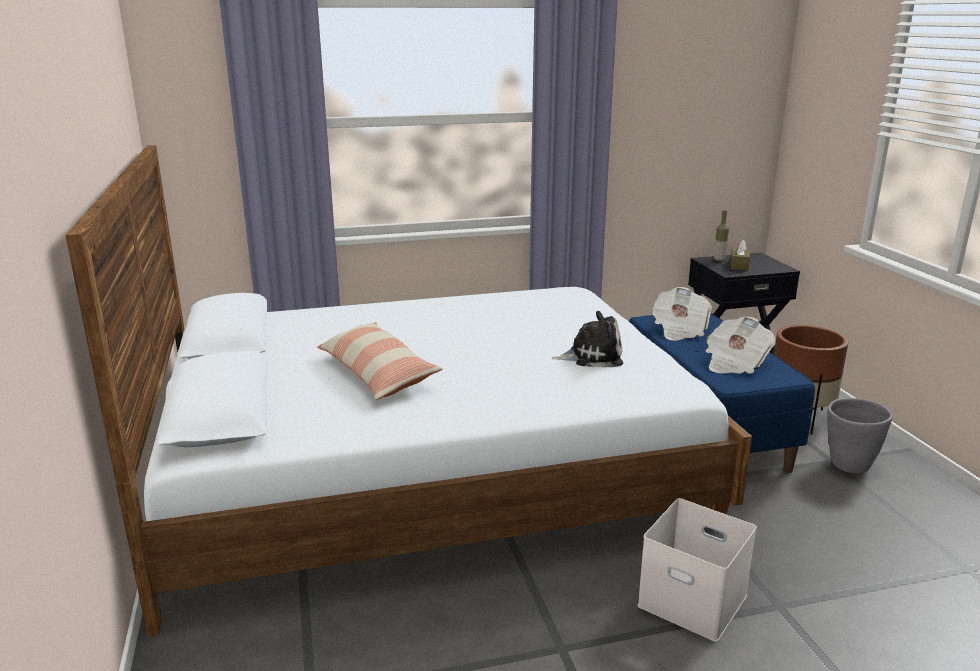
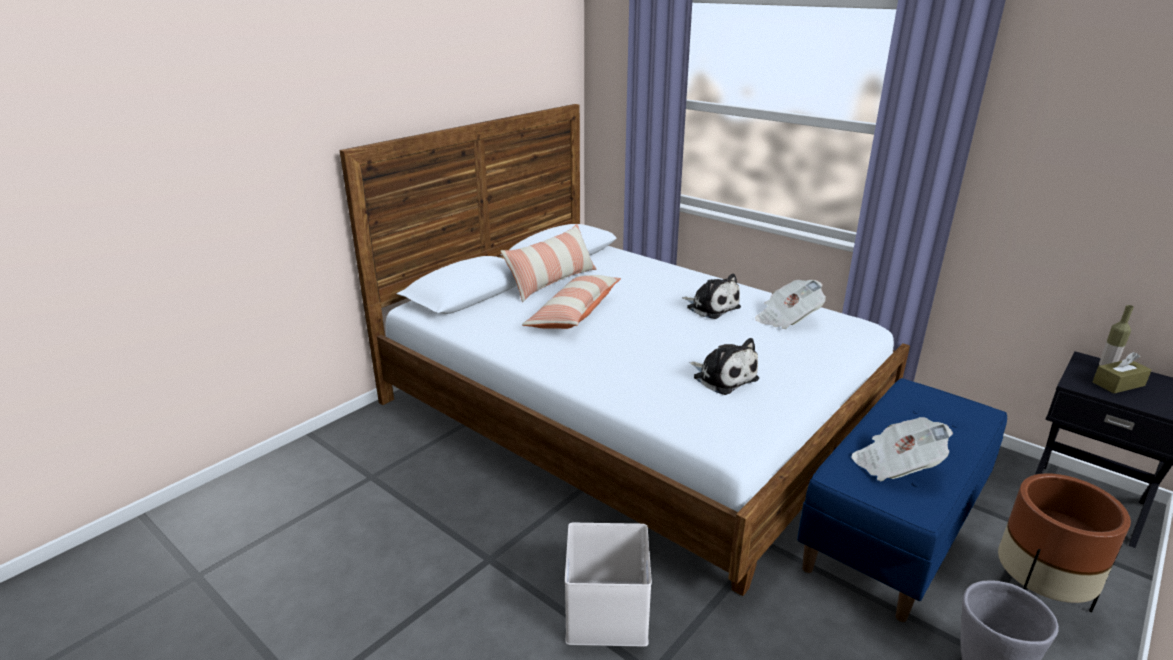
camera: 55 degrees right, 5 degrees up
newspaper [651,287,712,341] -> newspaper moved to [755,280,826,329]
none -> pillow [501,224,596,302]
none -> plush toy [682,274,741,319]

